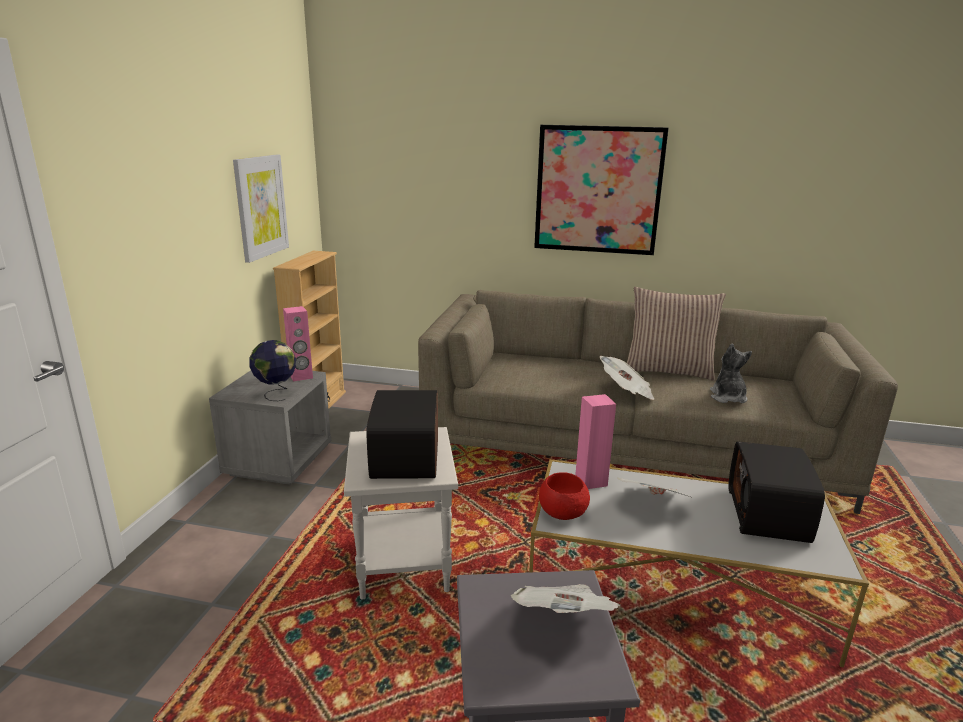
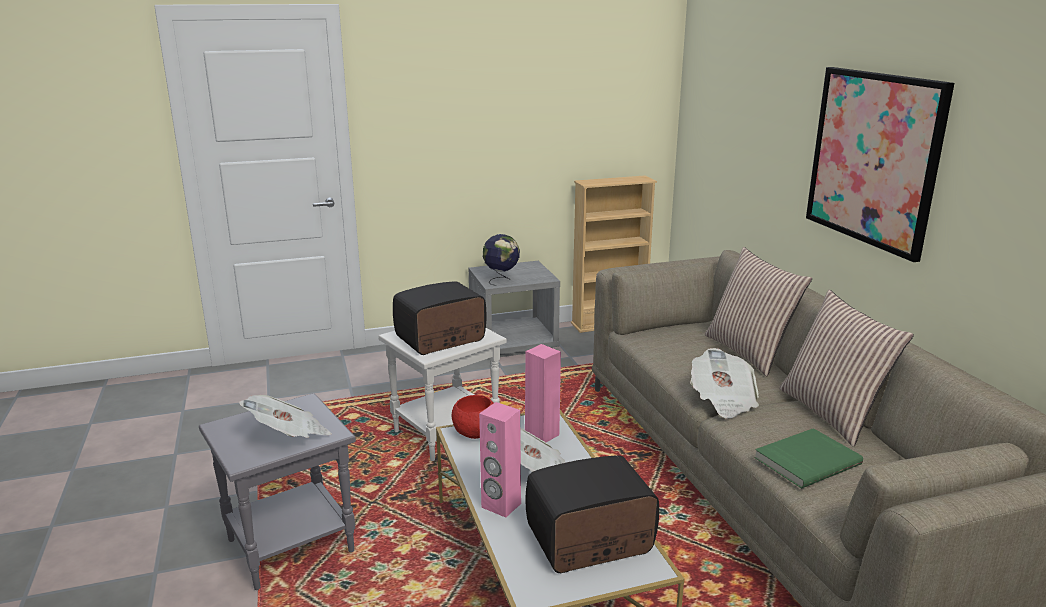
camera: 60 degrees right, 0 degrees up
picture [233,155,289,263] -> none
pink speaker [283,306,313,382] -> pink speaker moved to [479,402,521,518]
plush toy [710,344,752,403] -> green book [754,428,863,489]
none -> pillow [705,247,812,376]

